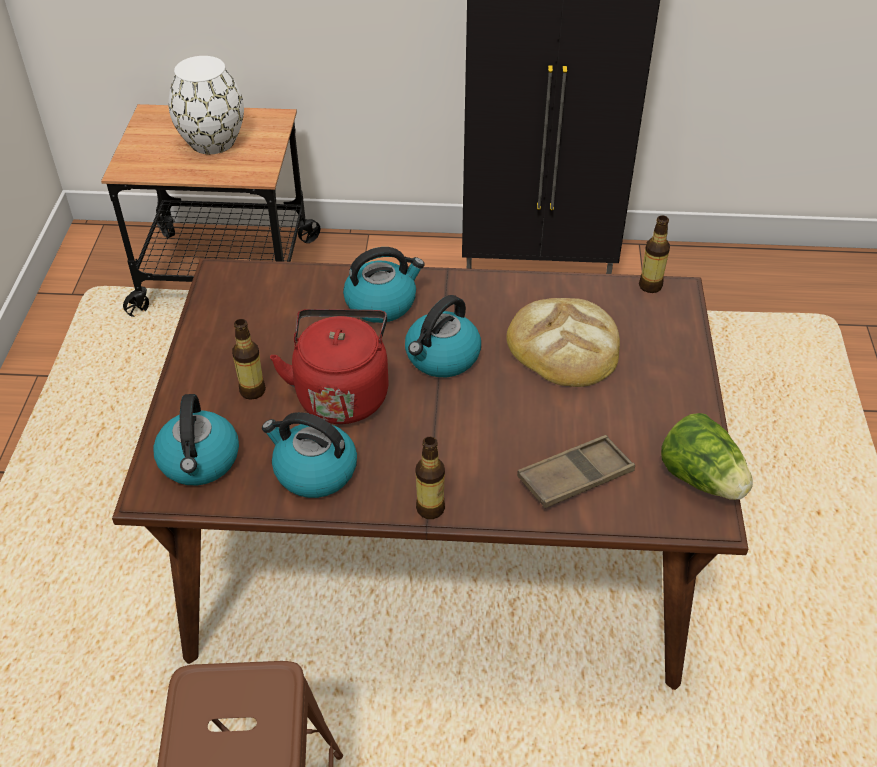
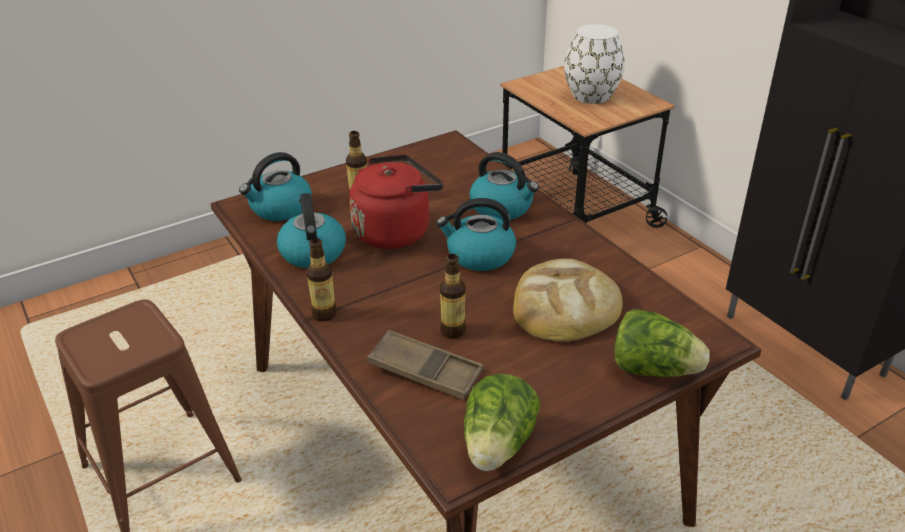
camera: 55 degrees right, 10 degrees down
bottle [639,216,670,293] -> bottle moved to [440,254,466,339]
none -> lettuce [614,309,710,377]

